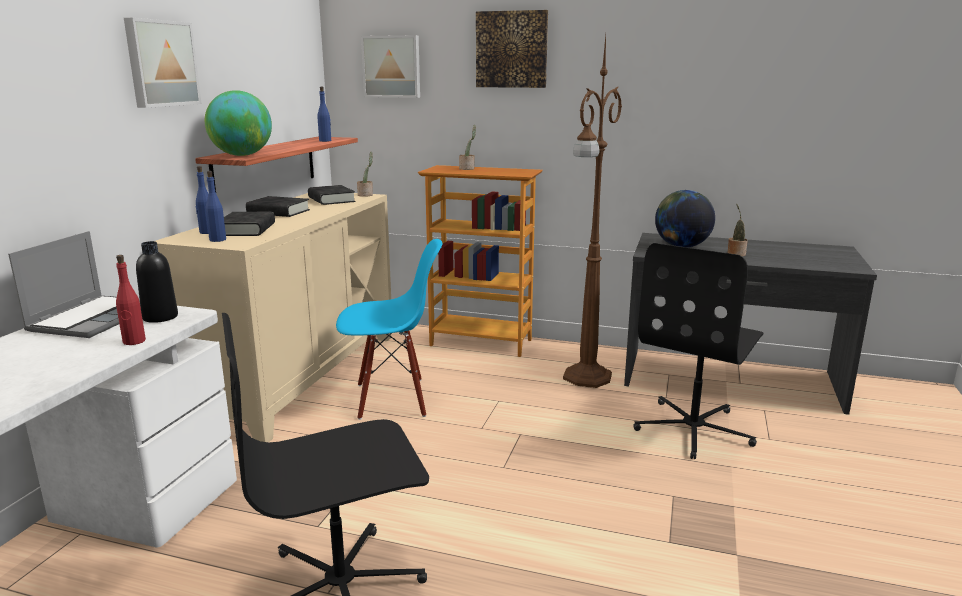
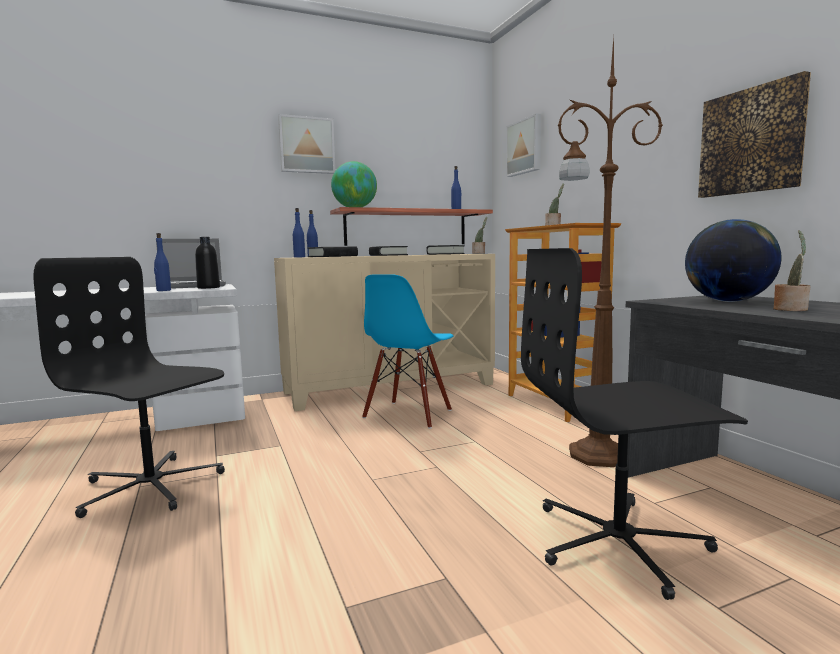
camera: 50 degrees right, 10 degrees down
red bottle [116,255,146,345] -> blue bottle [154,233,171,291]
blue chair [336,239,443,420] -> blue chair turned 75 degrees clockwise [362,274,454,429]
picture [476,10,548,88] -> picture moved to [698,71,811,198]

